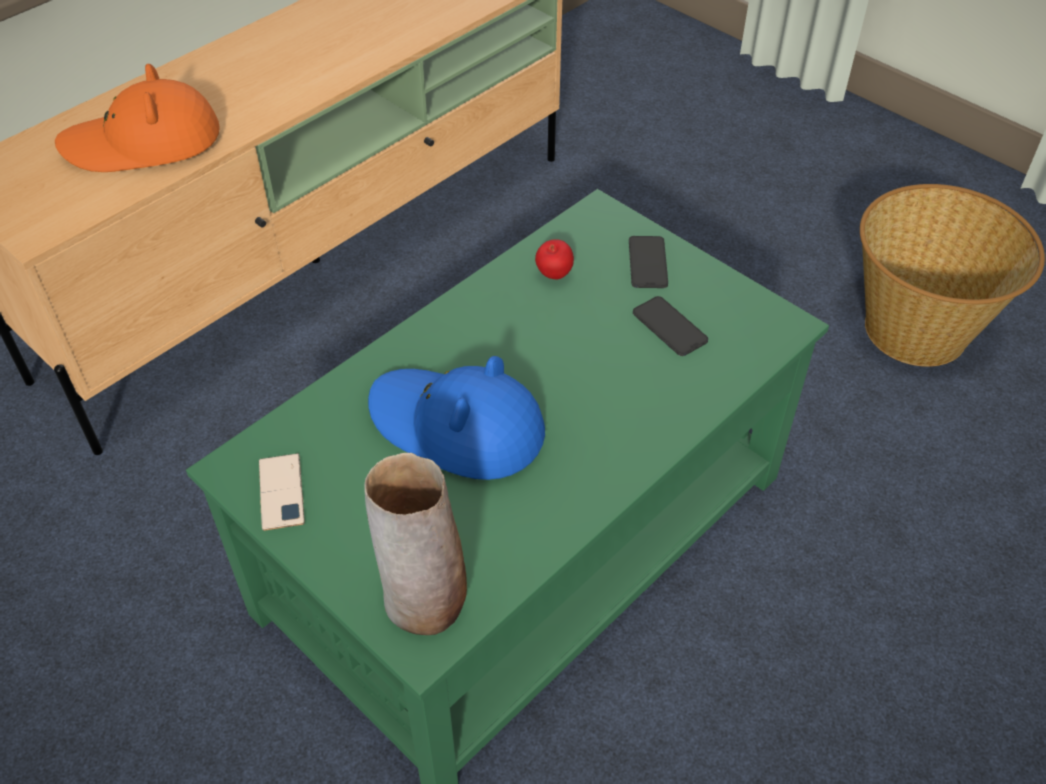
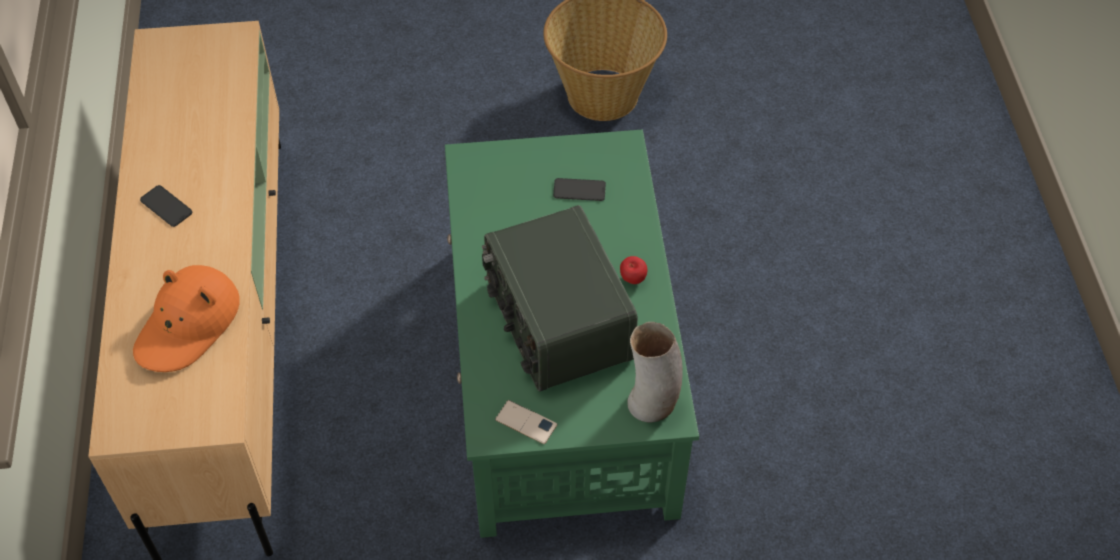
camera: 50 degrees left, 5 degrees up
blue hat [368,356,545,480] -> radio [482,205,638,392]
apple [535,239,574,279] -> apple moved to [620,256,647,284]
phone [629,236,668,288] -> phone moved to [140,185,192,227]

